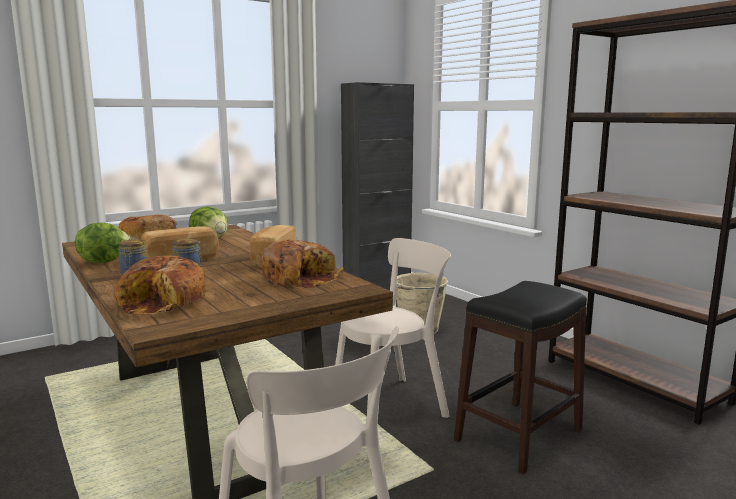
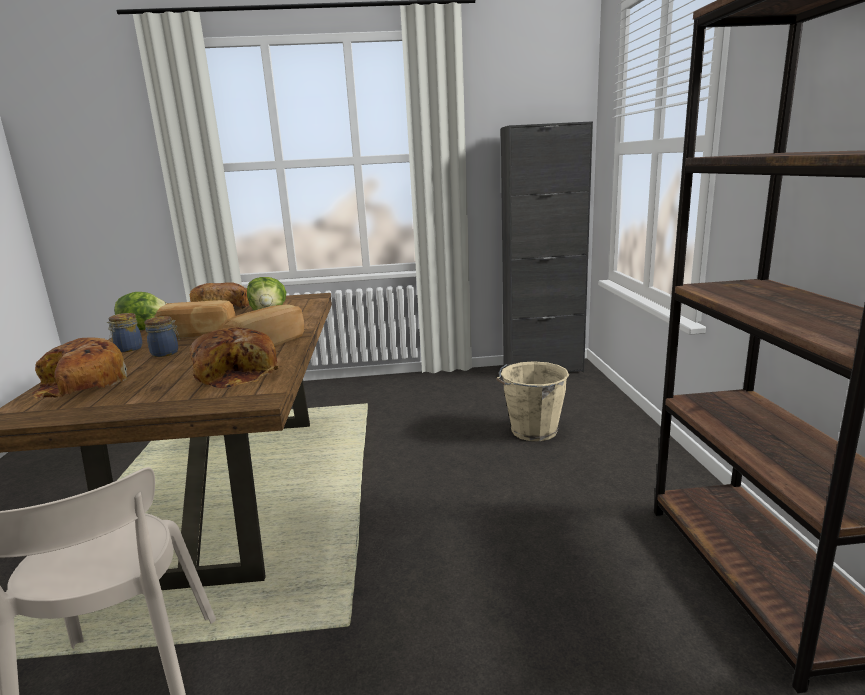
camera: 30 degrees right, 5 degrees up
beige chair [335,238,451,418] -> none
black stool [454,281,587,475] -> none

